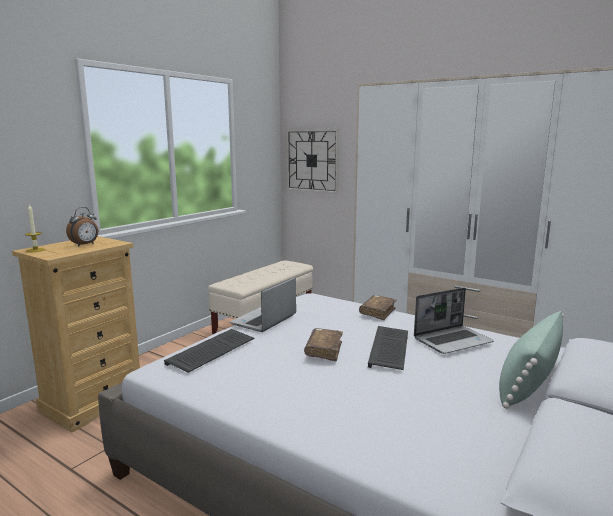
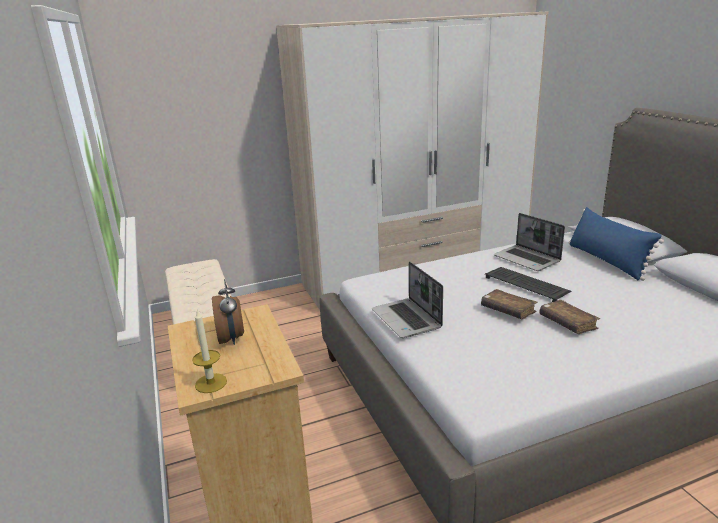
camera: 55 degrees left, 10 degrees up
keyboard [164,329,254,373] -> none
wall clock [286,129,339,194] -> none
brown book [359,295,396,320] -> brown book moved to [539,300,600,334]
laptop [414,287,494,354] -> laptop turned 135 degrees clockwise [494,213,565,271]
green pillow [499,311,564,409] -> blue pillow [569,207,664,281]

